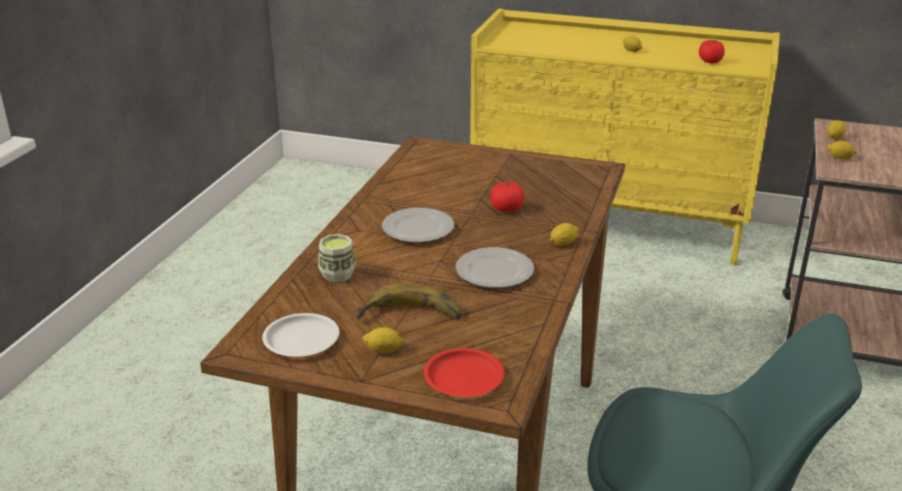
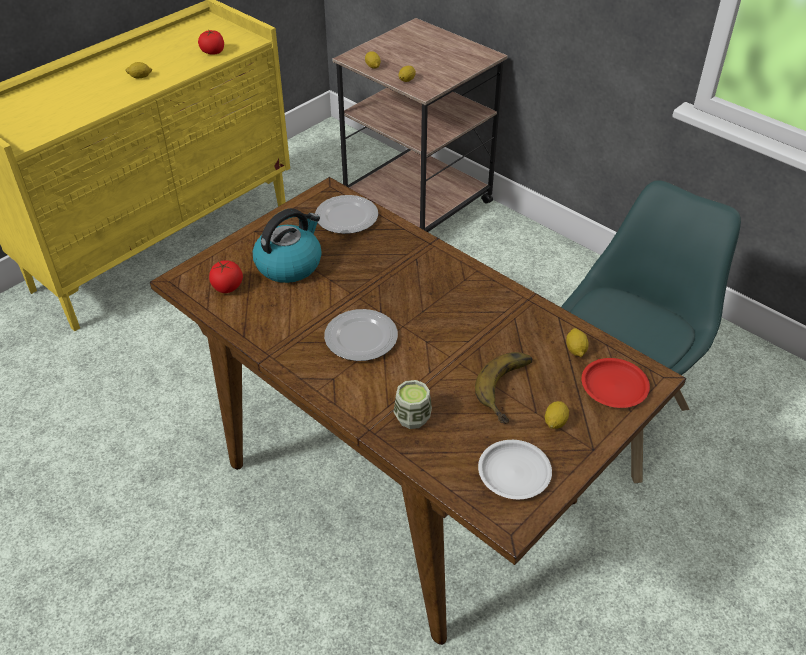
camera: 65 degrees left, 15 degrees up
plate [456,247,534,288] -> plate moved to [315,195,378,234]
tomato [491,181,524,212] -> tomato moved to [209,260,243,293]
lemon [550,223,579,246] -> lemon moved to [566,328,589,357]
none -> kettle [253,208,322,283]

